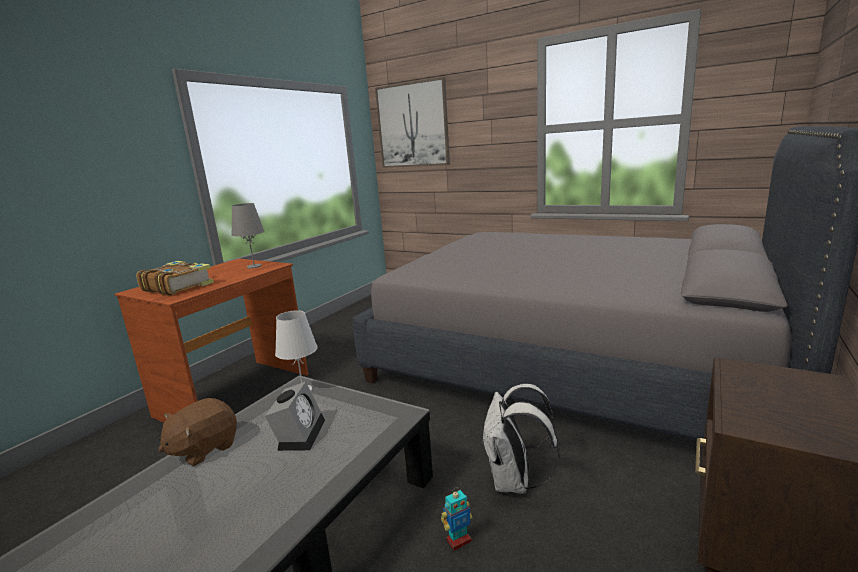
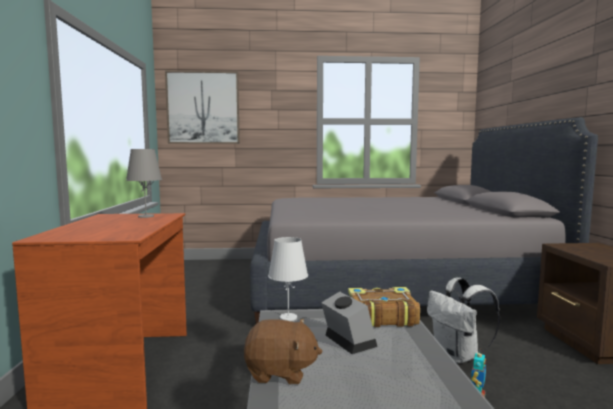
camera: 35 degrees left, 10 degrees down
book [136,261,214,296] -> book moved to [348,287,420,327]
brown plush toy [158,398,237,466] -> brown plush toy turned 90 degrees counterclockwise [244,319,323,384]

